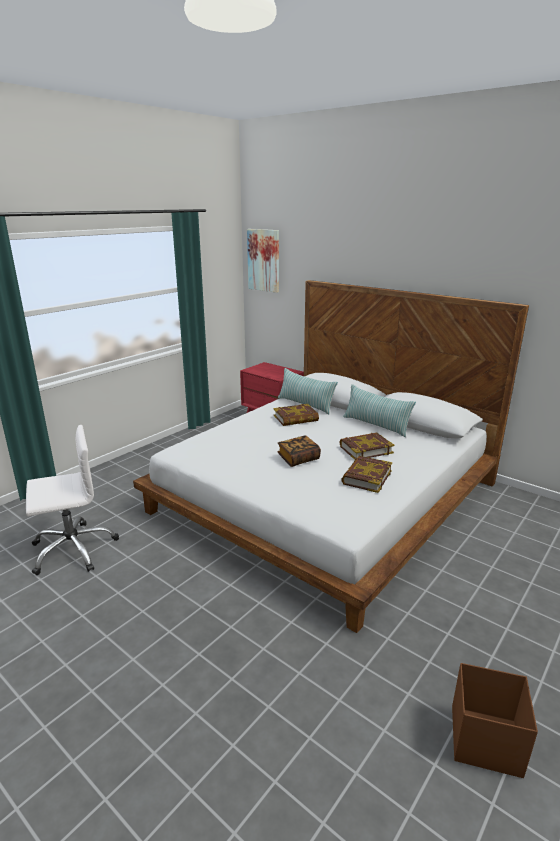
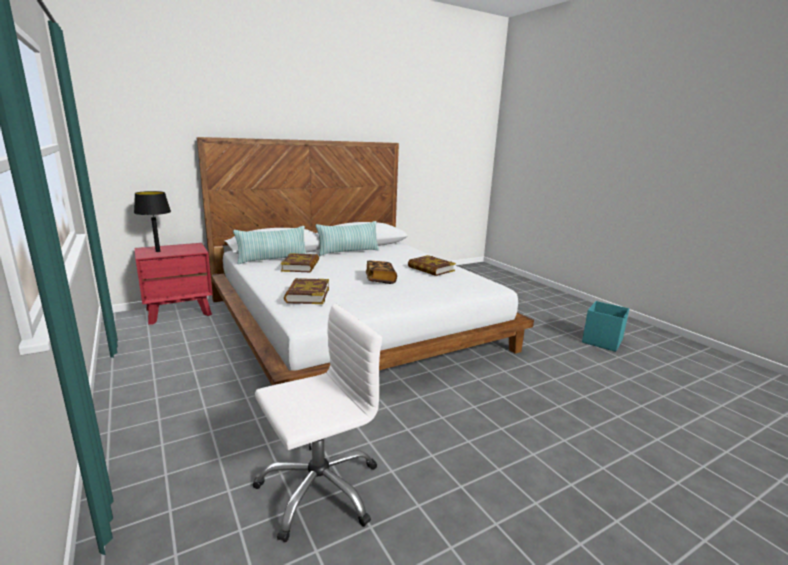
camera: 70 degrees left, 5 degrees down
white office chair [26,425,119,575] -> white office chair turned 60 degrees clockwise [252,303,382,542]
picture [247,229,279,293] -> none
book [340,433,394,460] -> book moved to [284,278,329,304]
brown storage box [452,663,538,778] -> turquoise storage box [582,301,630,352]
none -> black table lamp [134,191,171,252]

